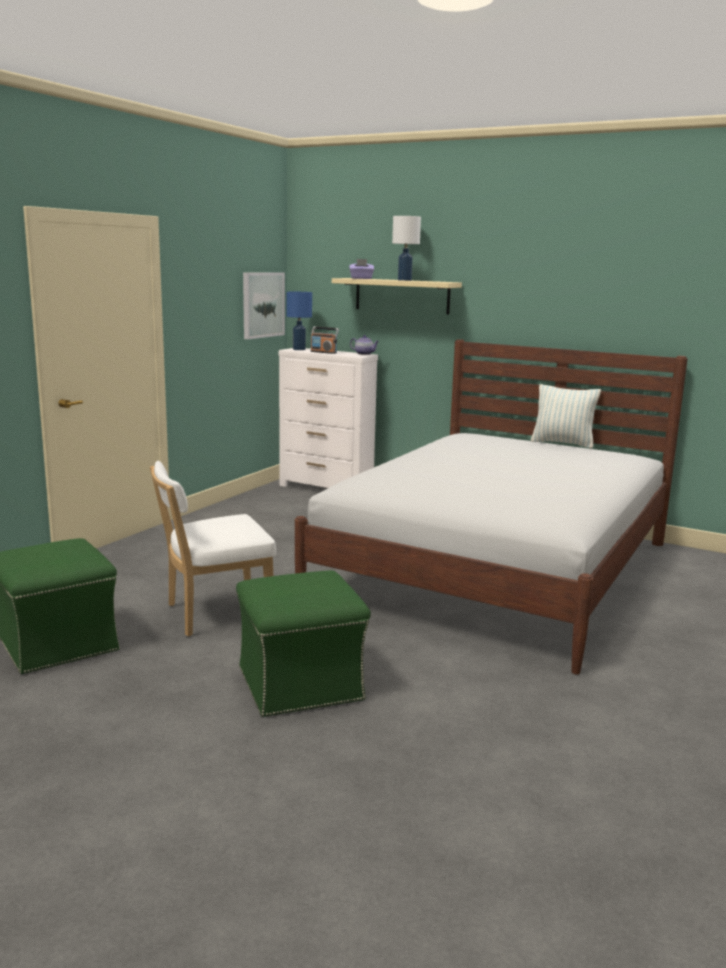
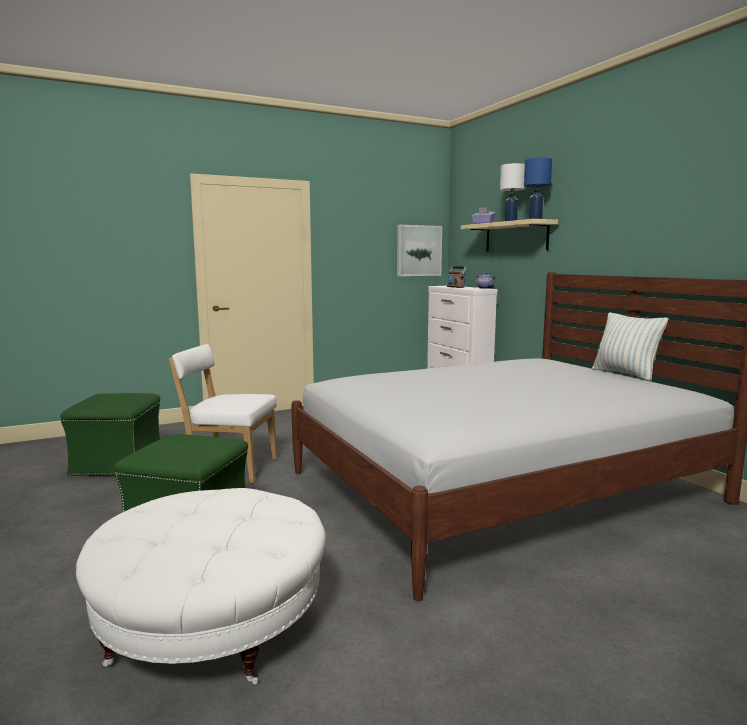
camera: 35 degrees right, 5 degrees down
blue table lamp [287,292,312,350] -> blue table lamp moved to [524,158,552,219]
none -> white ottoman [76,488,326,684]

